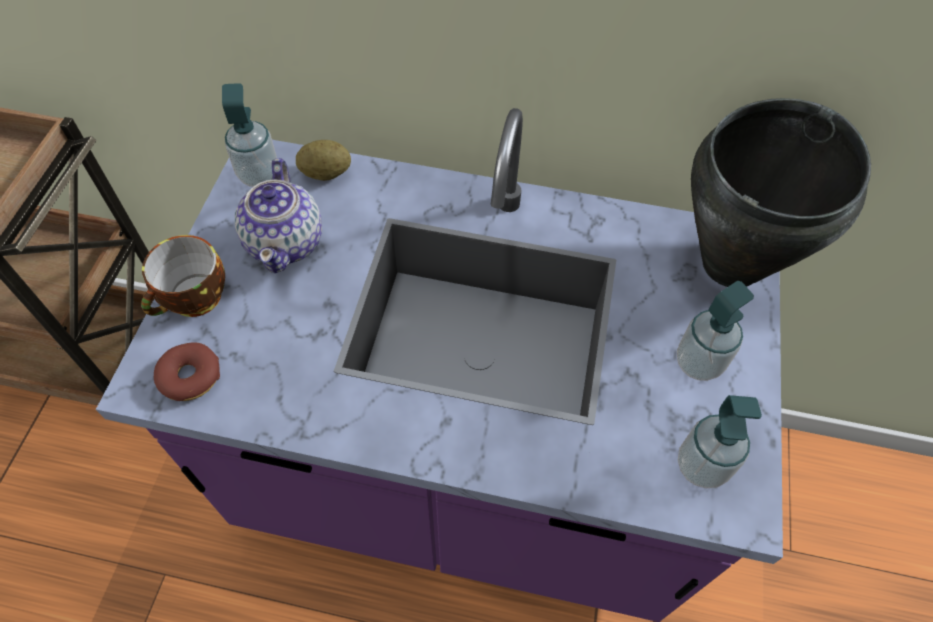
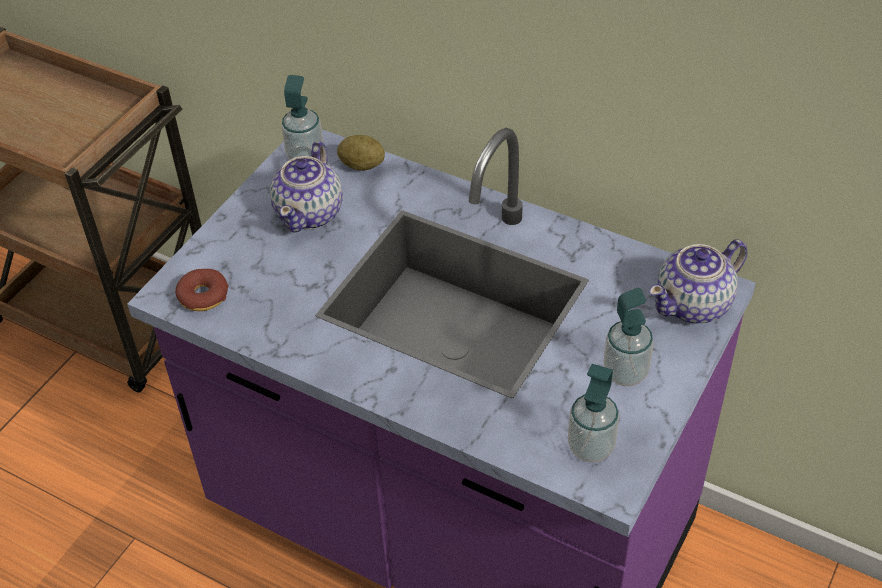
camera: 20 degrees right, 10 degrees down
cup [141,235,225,317] -> none
black cooking pot [691,98,871,287] -> teapot [649,239,747,323]

